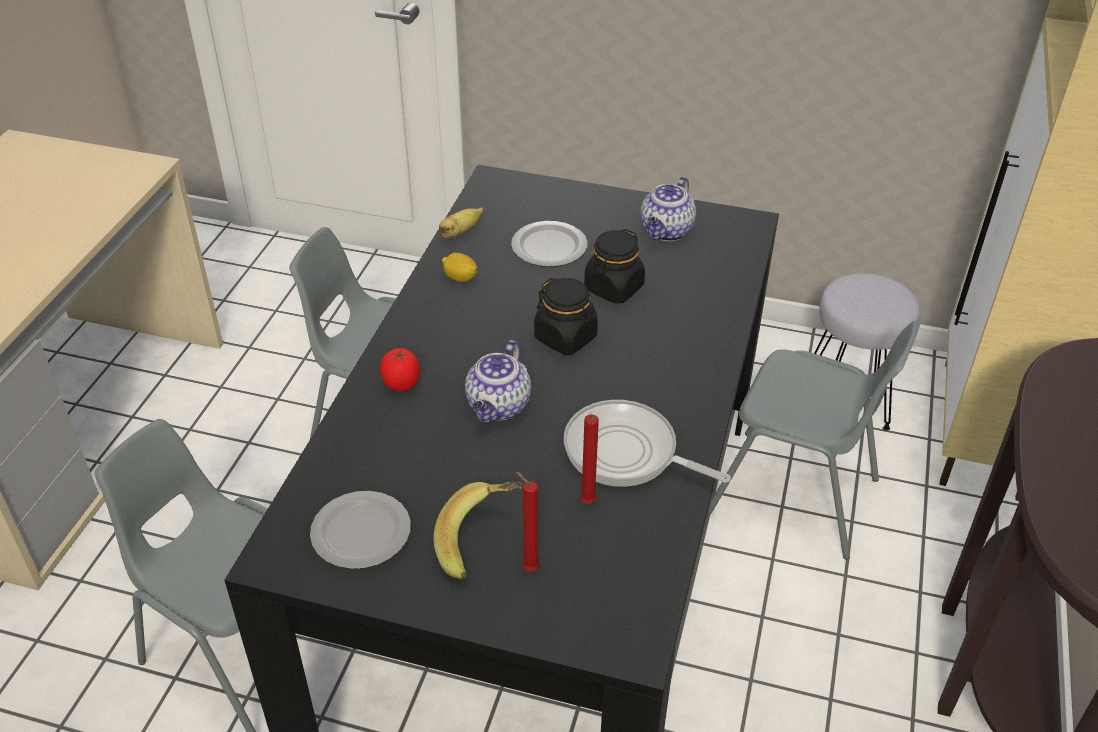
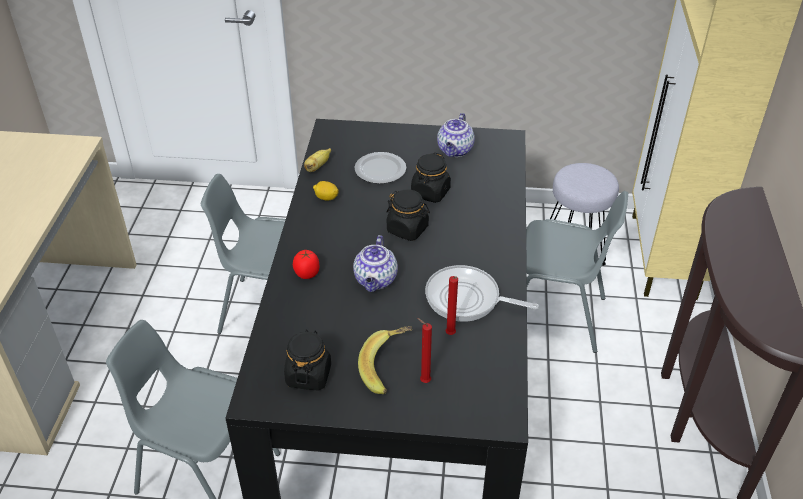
camera: 10 degrees left, 0 degrees up
plate [310,491,411,569] -> black jar [284,329,331,391]

